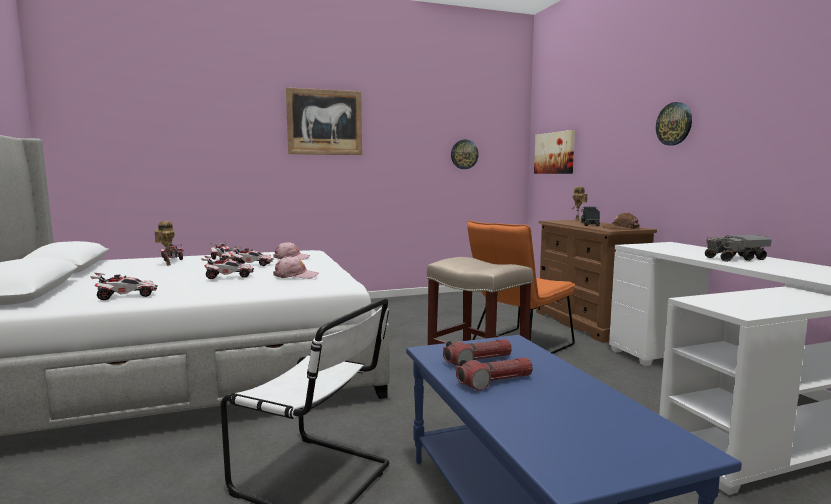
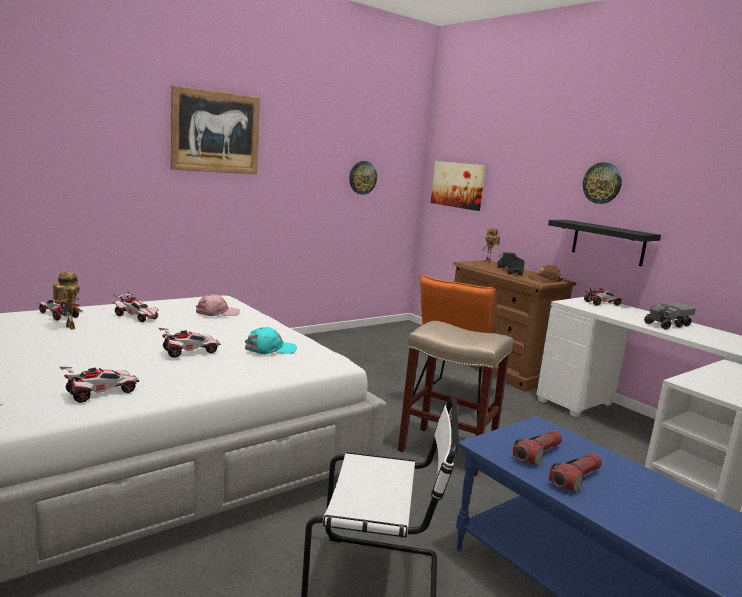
camera: 20 degrees left, 5 degrees up
toy car [228,246,274,266] -> toy car moved to [584,285,622,306]
pink cap [273,256,319,279] -> turquoise cap [245,327,297,354]
none -> black shelf [548,220,661,266]

